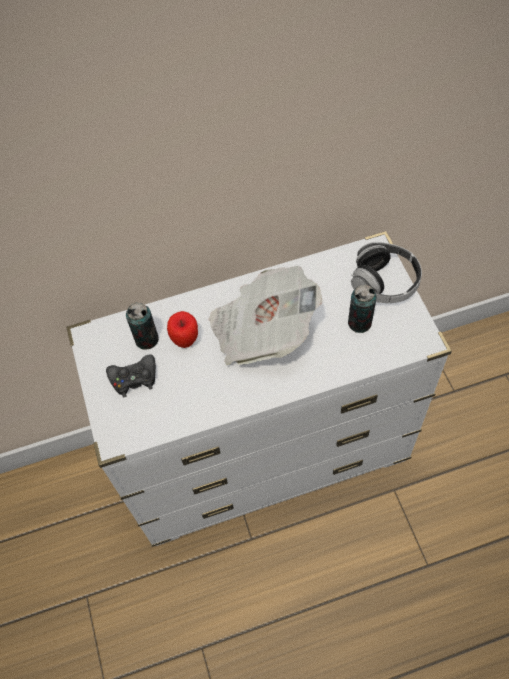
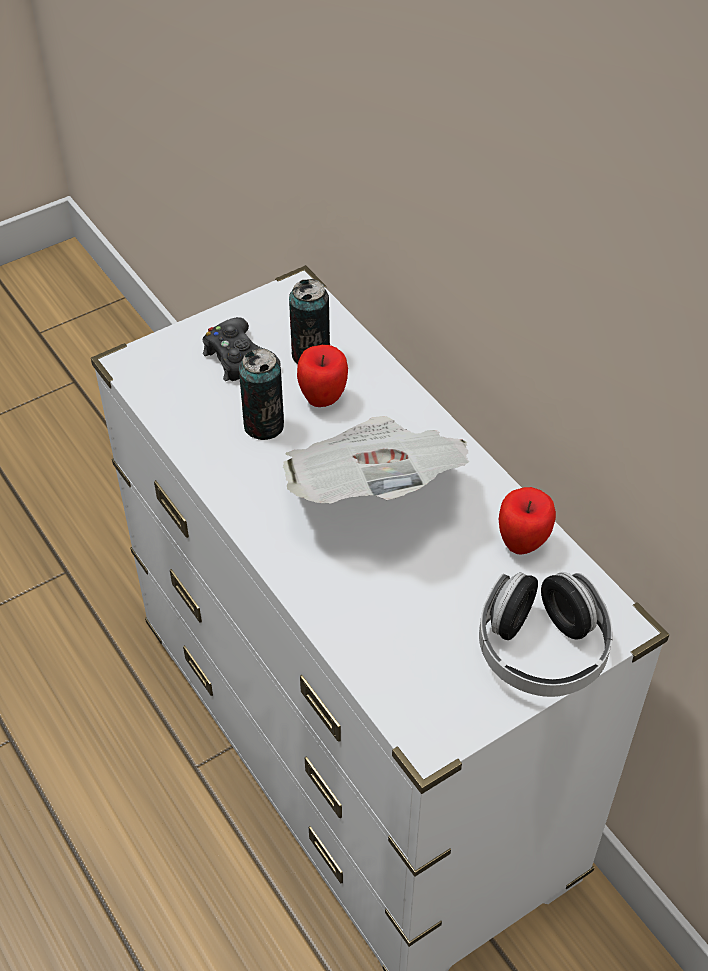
camera: 70 degrees right, 10 degrees down
can [348,285,377,333] -> can moved to [239,348,284,440]
none -> apple [499,487,556,554]

